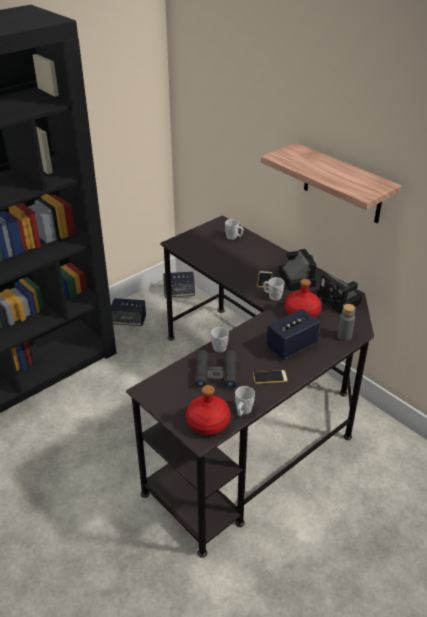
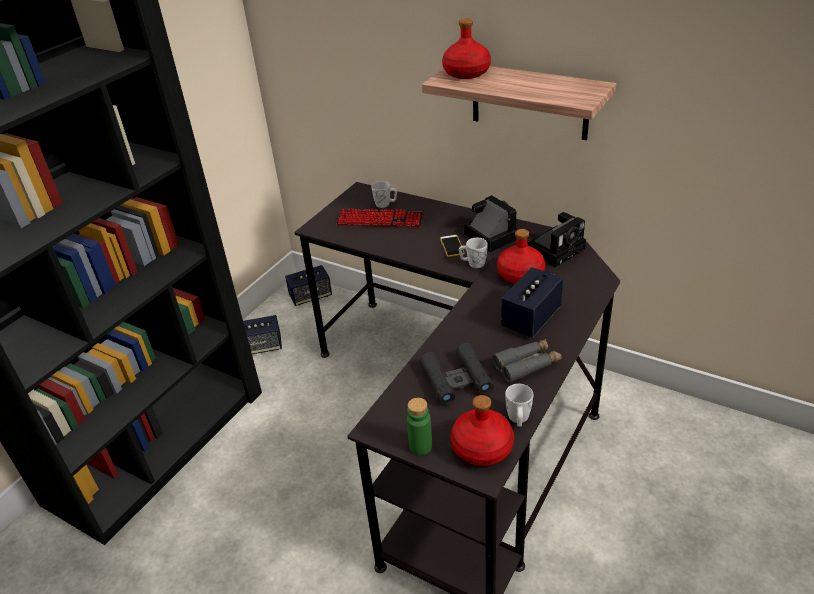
camera: 15 degrees left, 0 degrees up
white mug [211,327,229,353] -> none
phone [253,370,288,384] -> grey binoculars [492,339,562,383]
camera [317,274,363,314] -> camera turned 75 degrees counterclockwise [528,212,586,267]
grey bottle [338,304,355,341] -> none
none -> keyboard [336,209,423,227]
none -> green bottle [407,398,432,455]
none -> red bottle [442,19,491,79]

